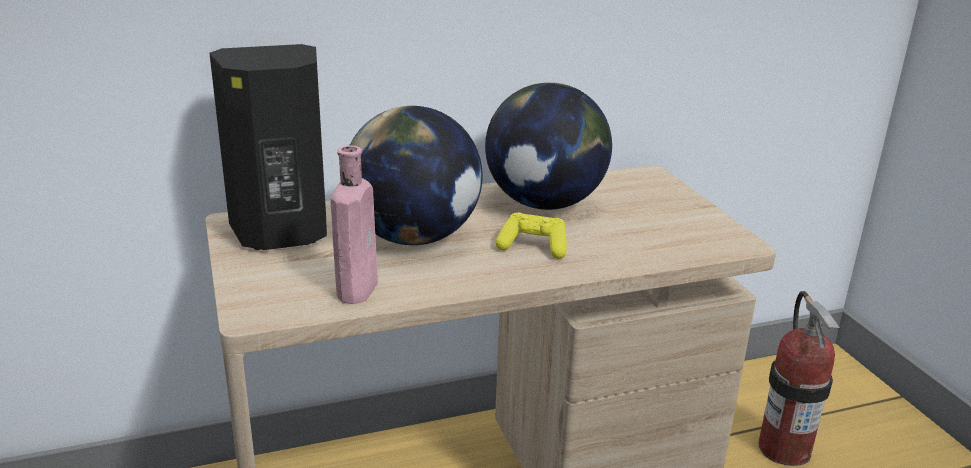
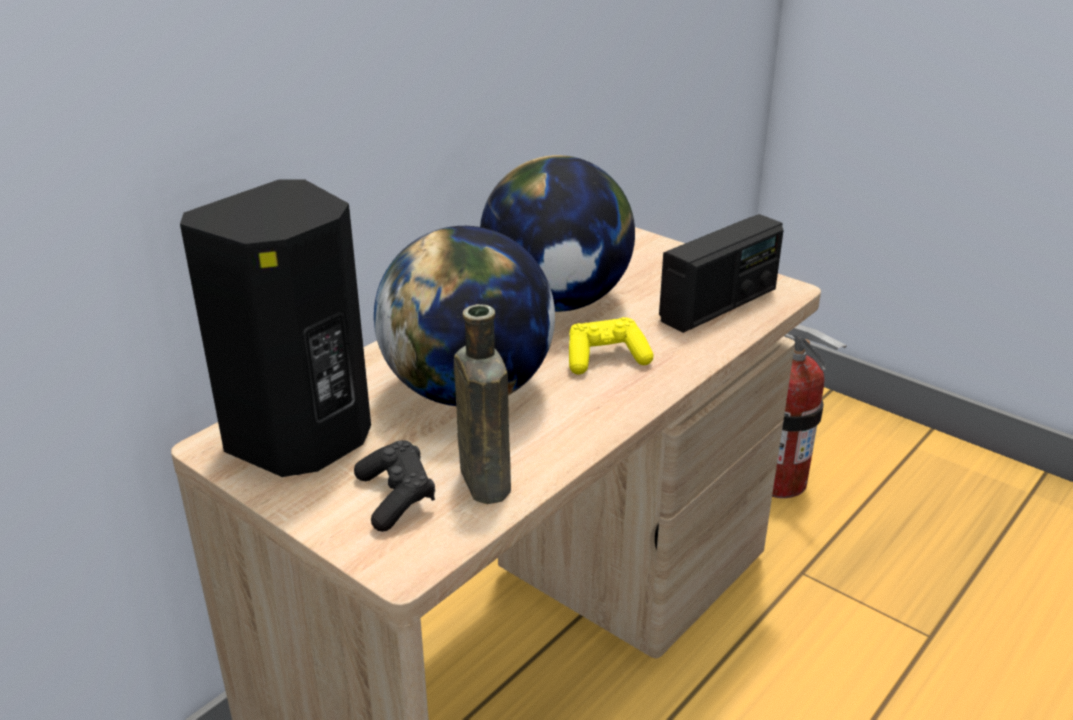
camera: 30 degrees left, 5 degrees up
pink bottle [331,146,378,304] -> brown bottle [454,304,511,504]
none -> black game controller [354,440,435,532]
none -> radio [659,214,784,333]

